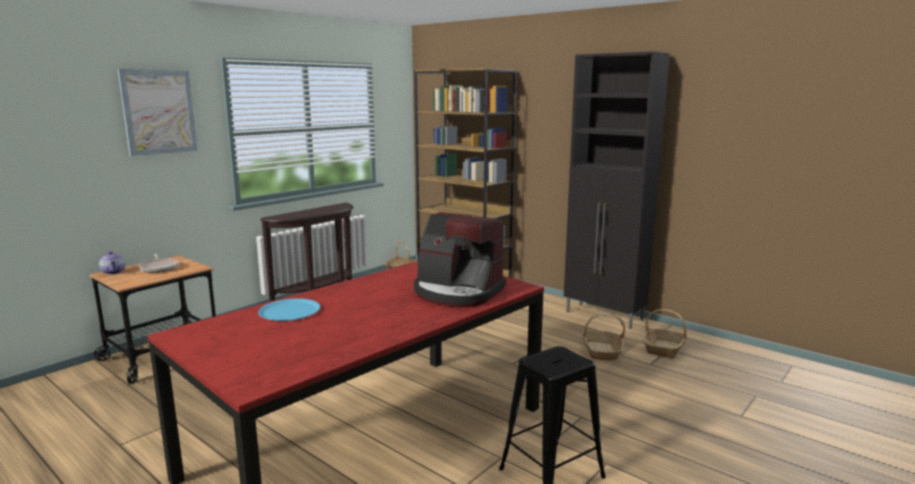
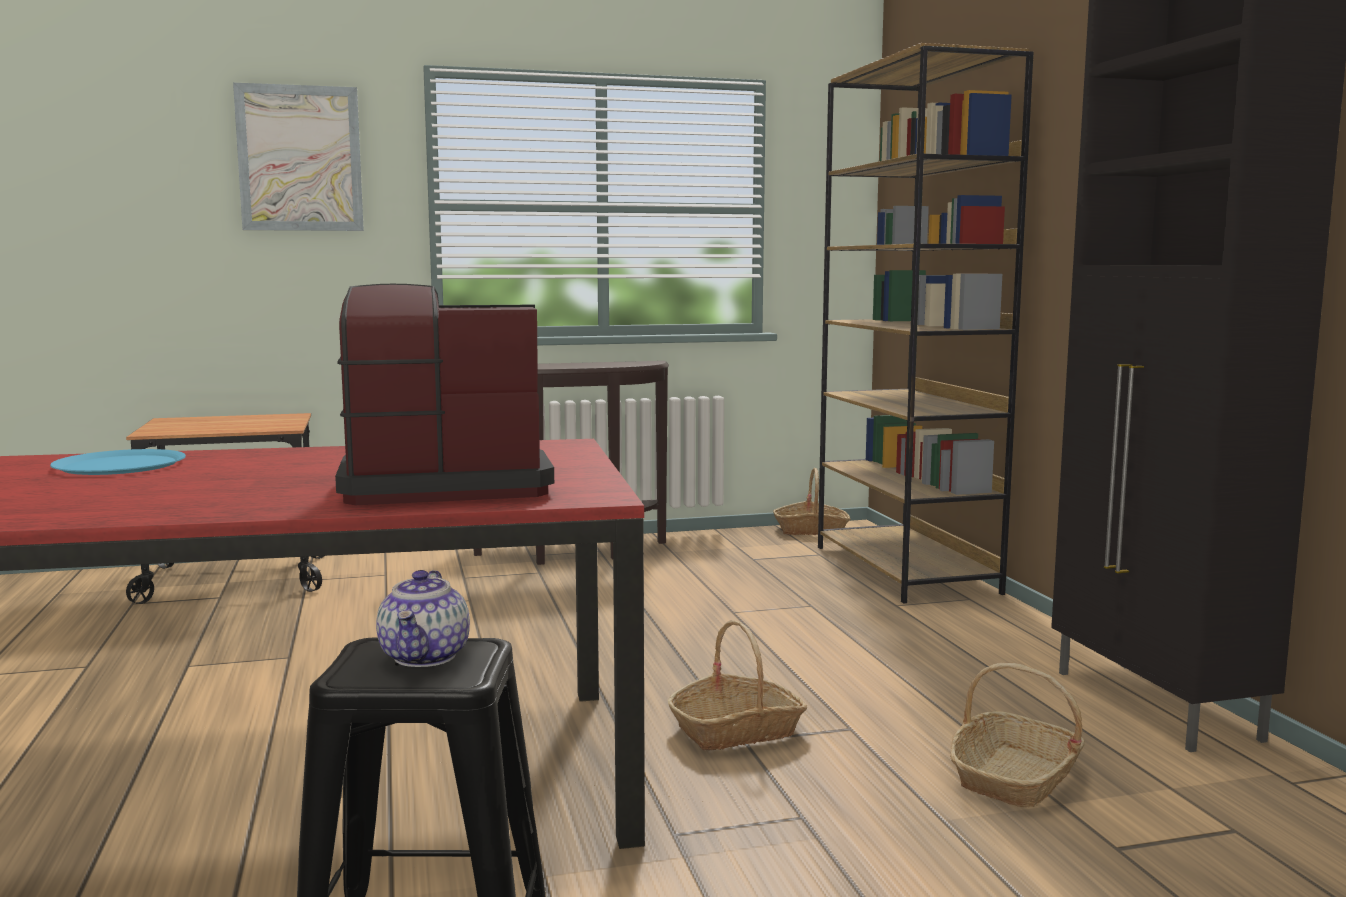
camera: 35 degrees right, 5 degrees down
teapot [99,251,125,275] -> teapot moved to [376,570,470,667]
frying pan [139,254,179,273] -> none
coffee machine [414,212,506,307] -> coffee machine turned 105 degrees clockwise [335,284,554,505]
basket [644,309,687,358] -> basket moved to [668,620,807,751]

